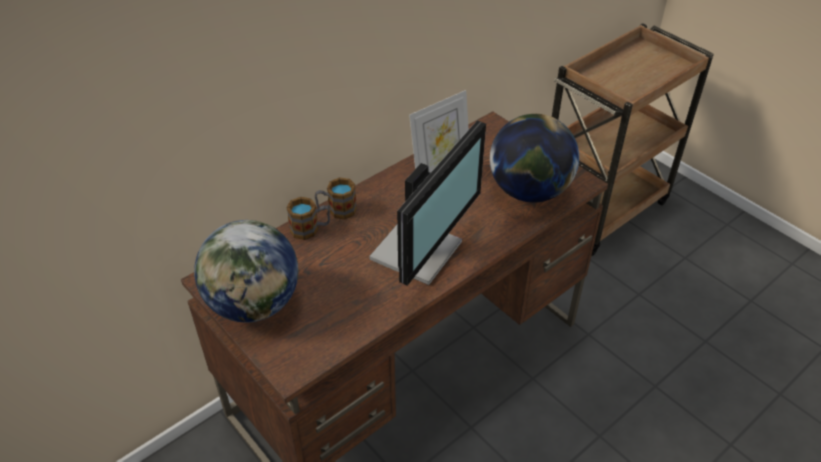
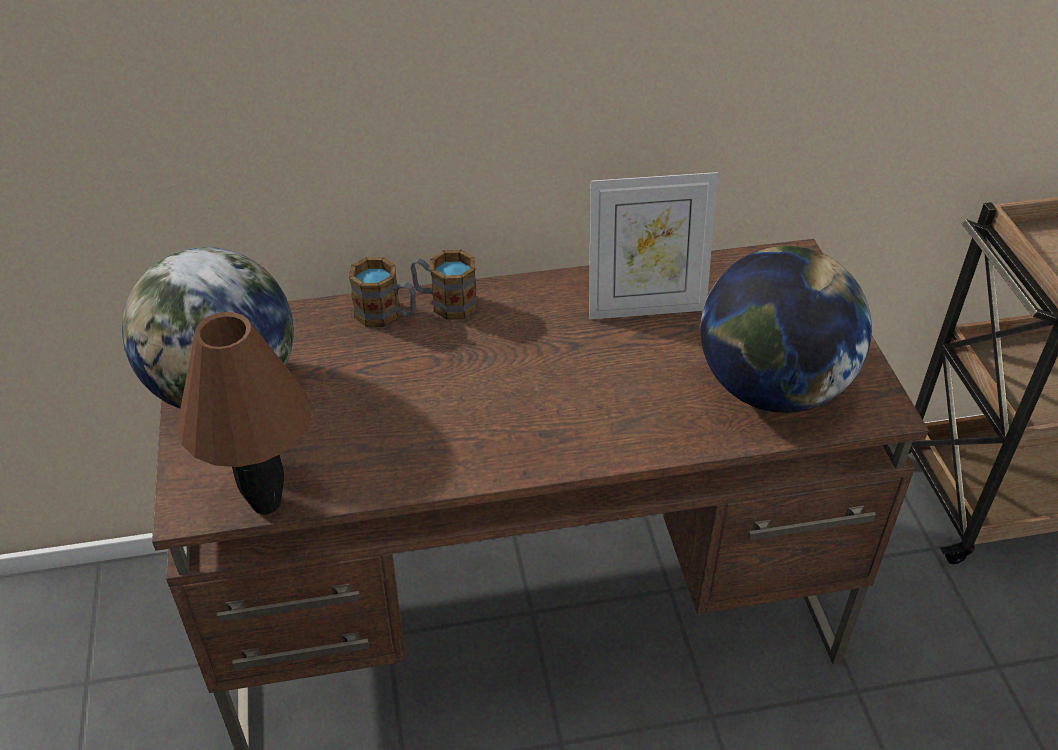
camera: 30 degrees right, 0 degrees up
monitor [369,121,486,286] -> none
none -> brown table lamp [177,312,311,515]

